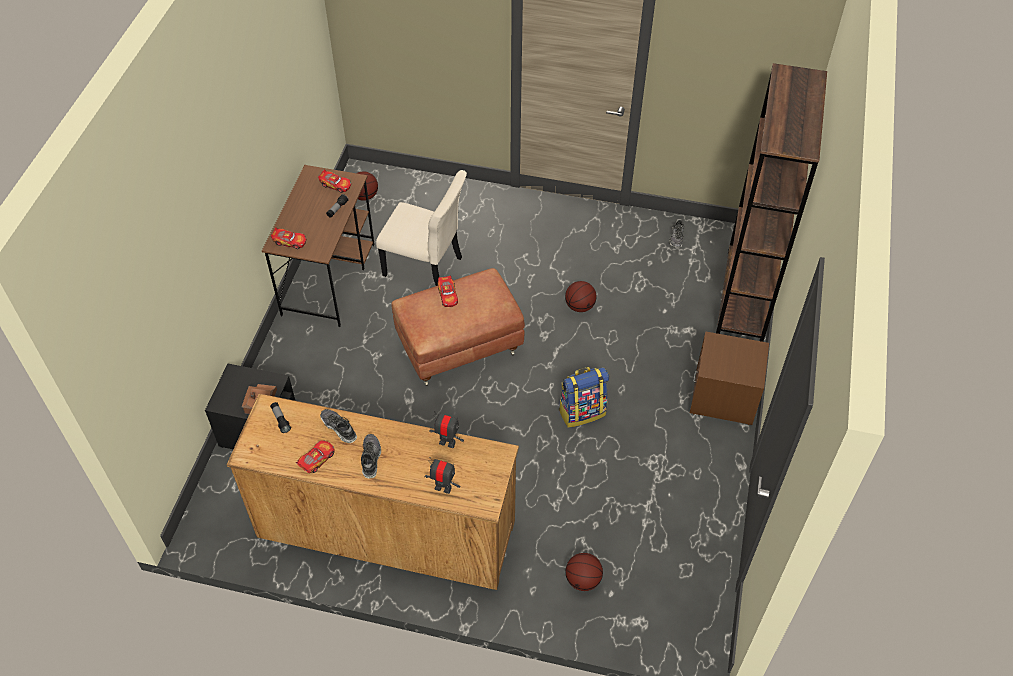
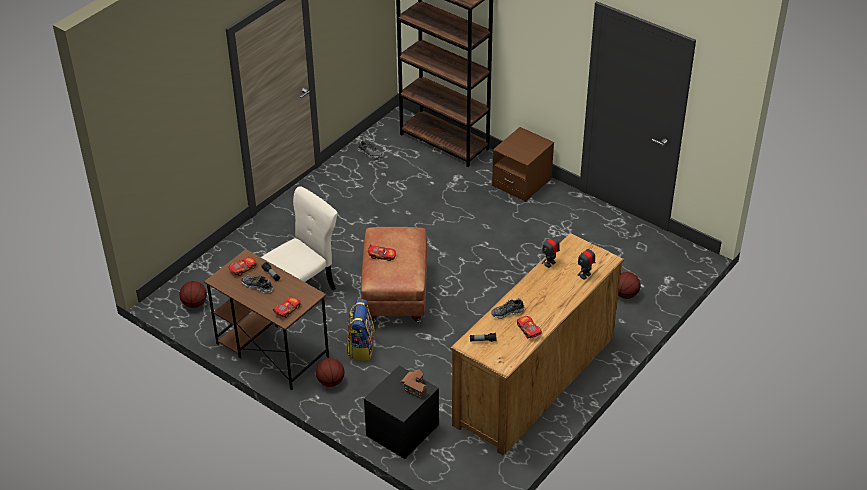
camera: 65 degrees left, 10 degrees down
shoe [361,434,381,478] -> shoe moved to [241,276,274,293]
backpack [559,367,609,428] -> backpack moved to [347,299,375,361]
basketball [565,281,597,312] -> basketball moved to [316,358,345,387]

